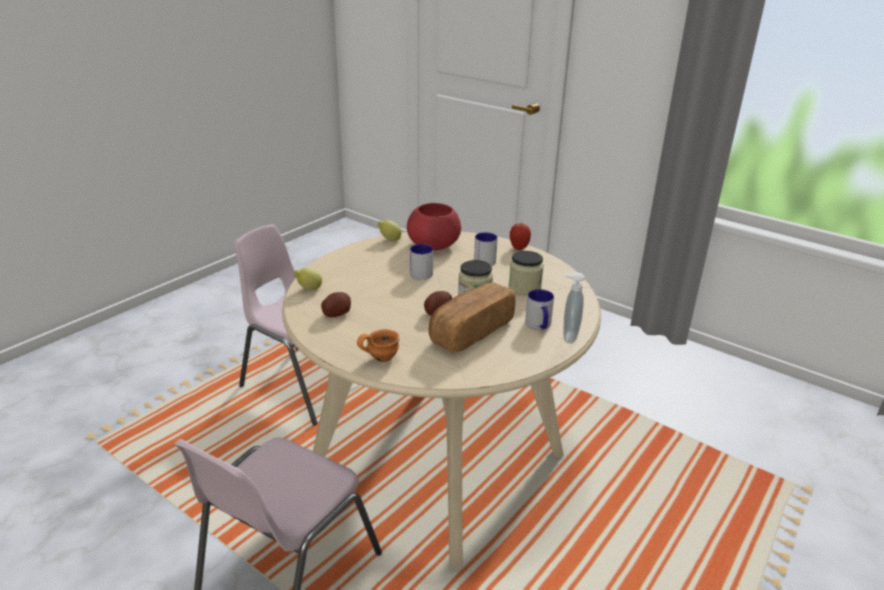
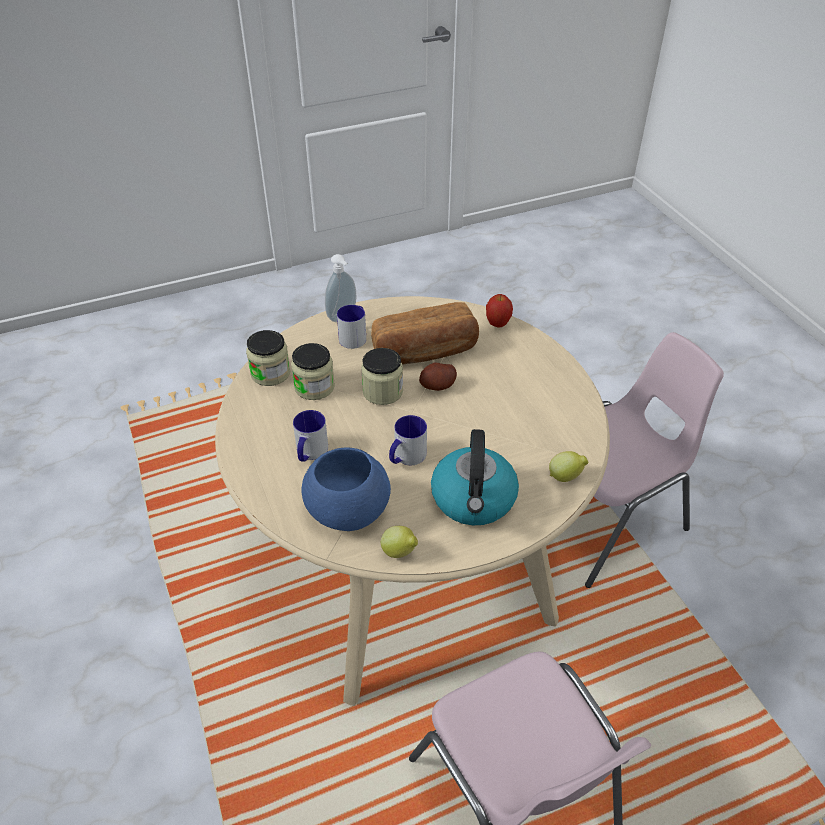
camera: 150 degrees left, 15 degrees up
potato [321,292,351,317] -> none
orange mug [357,329,400,362] -> none
red bowl [407,203,461,251] -> blue bowl [302,447,391,531]
apple [510,223,531,250] -> apple moved to [486,294,513,328]
none -> jar [246,330,290,386]
none -> kettle [431,429,519,525]

